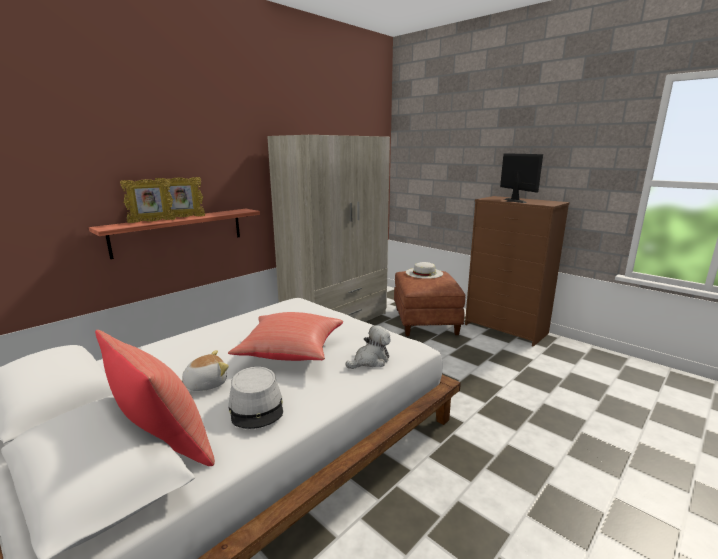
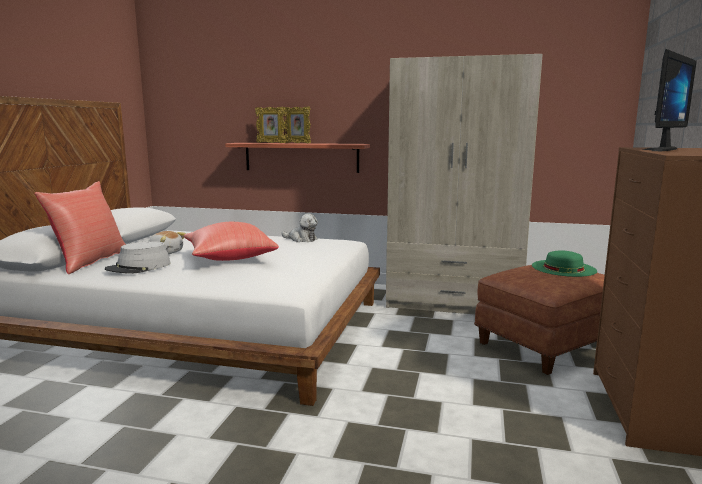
camera: 60 degrees right, 5 degrees down
plush toy [345,325,391,369] -> plush toy moved to [281,213,318,242]
white hat [406,262,443,279] -> green hat [532,250,597,277]

